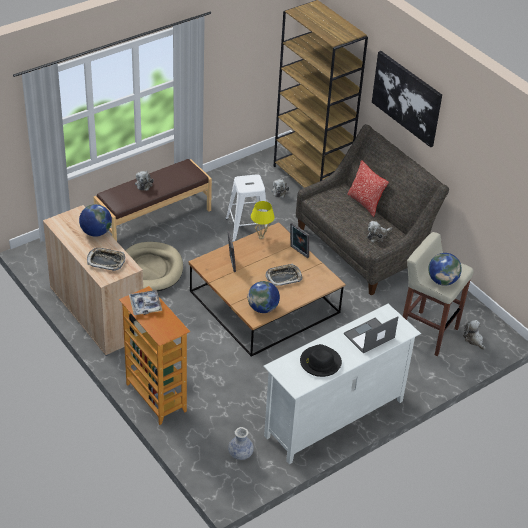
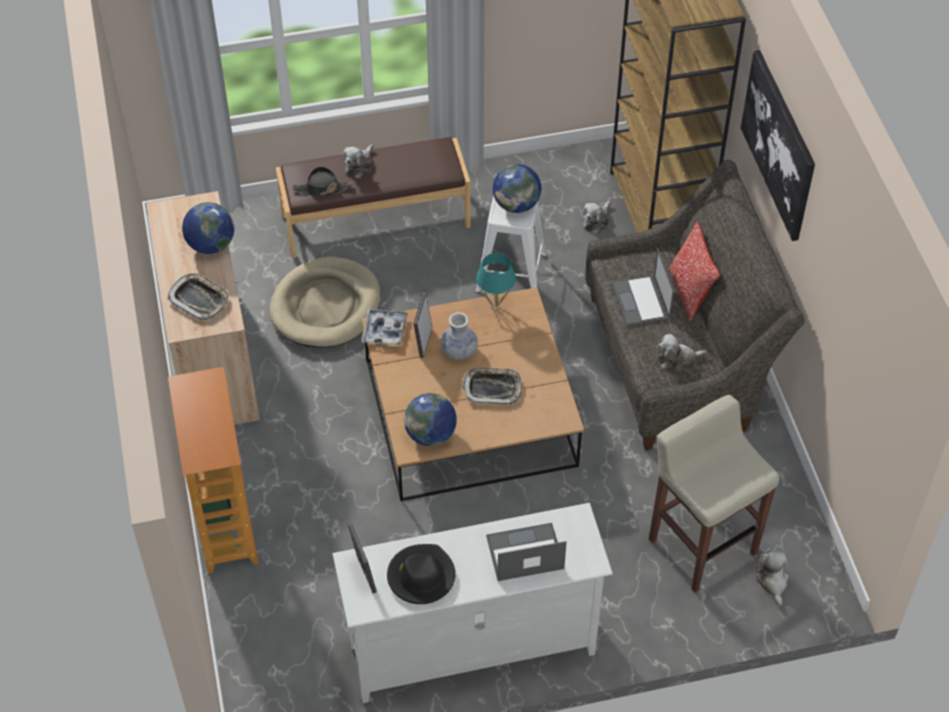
camera: 25 degrees right, 10 degrees up
tray [129,290,162,315] -> tray moved to [361,309,408,346]
vase [228,427,254,460] -> vase moved to [441,312,478,360]
yellow table lamp [251,201,275,239] -> turquoise table lamp [476,253,516,310]
picture frame [290,223,309,258] -> picture frame moved to [348,523,377,593]
globe [428,253,462,286] -> globe moved to [493,164,541,213]
none -> black hat [293,166,352,196]
none -> laptop [612,248,674,327]

